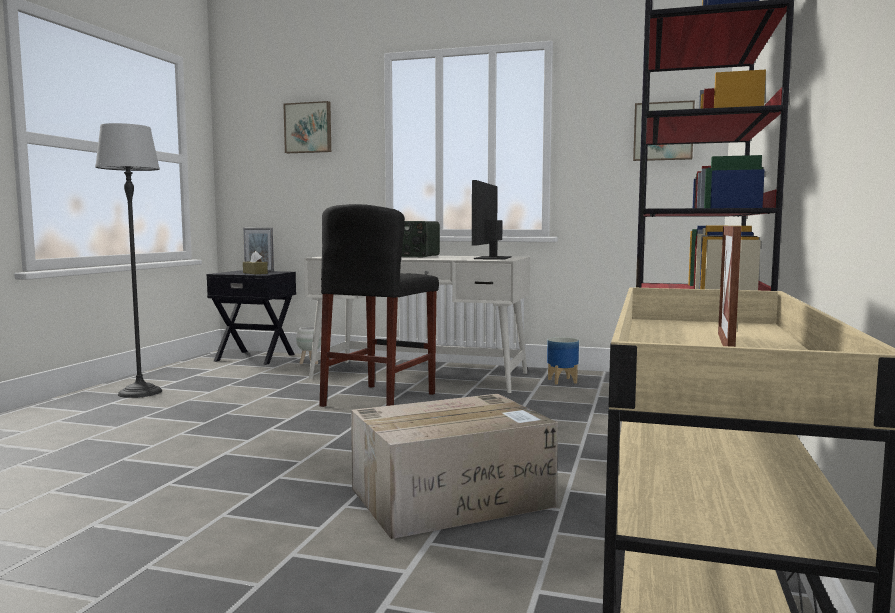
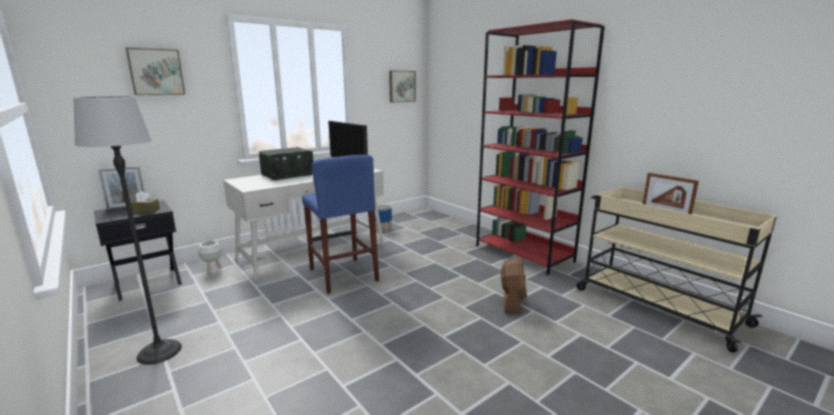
camera: 55 degrees left, 10 degrees up
black stool [319,204,439,407] -> blue stool [302,155,379,294]
cardboard box [351,394,558,539] -> brown fan [500,257,527,315]

